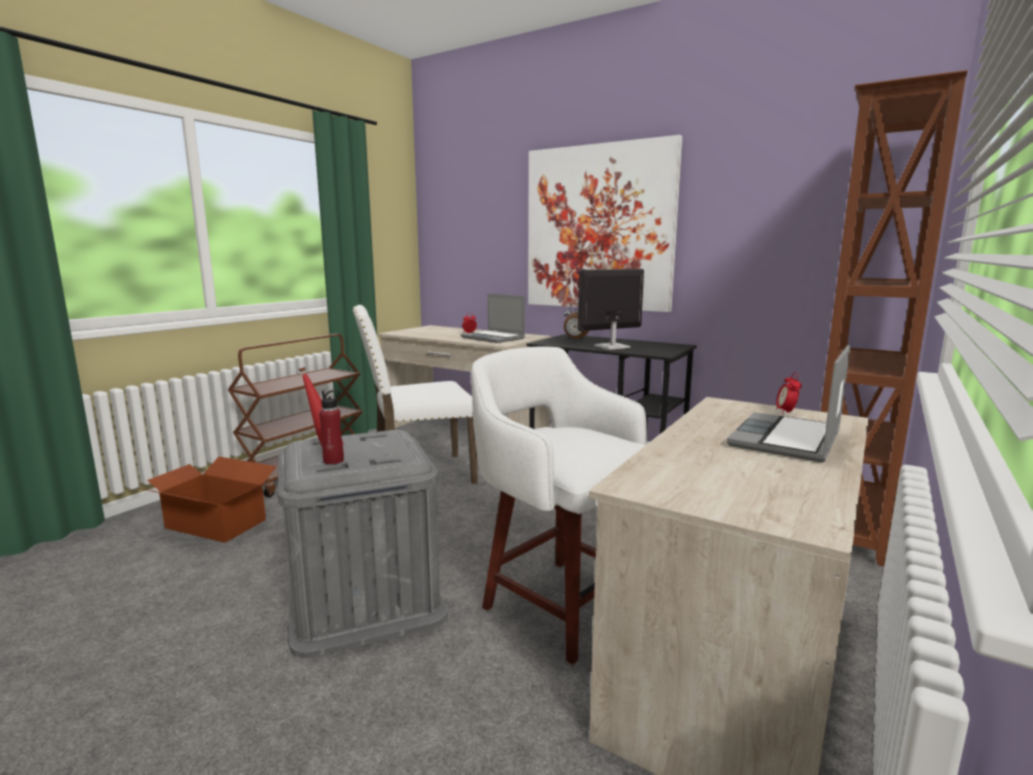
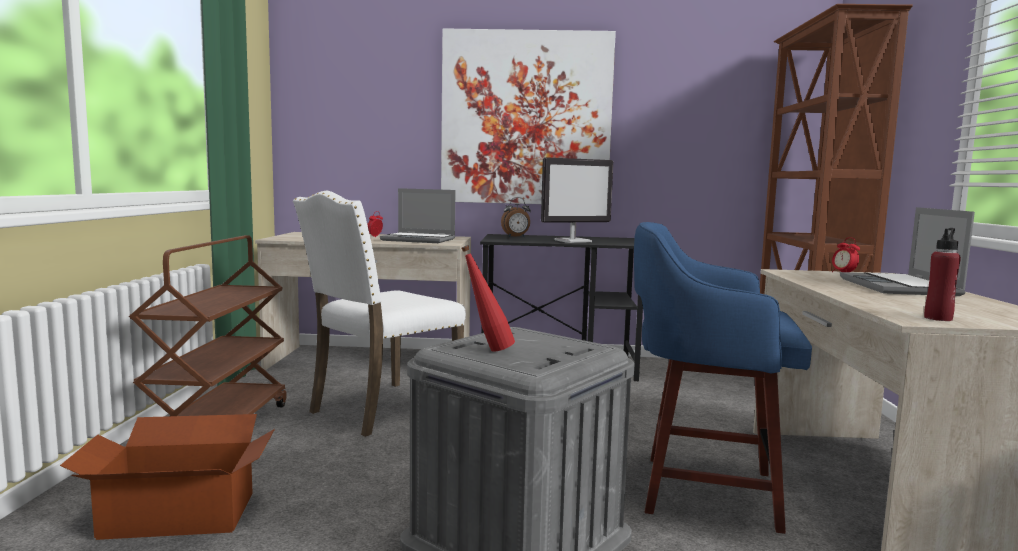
camera: 30 degrees left, 5 degrees down
red bottle [319,390,344,465] -> red bottle moved to [924,228,961,321]
white stool [471,346,647,665] -> blue stool [634,222,812,534]
monitor [578,269,644,350] -> monitor turned 150 degrees counterclockwise [541,157,613,243]

